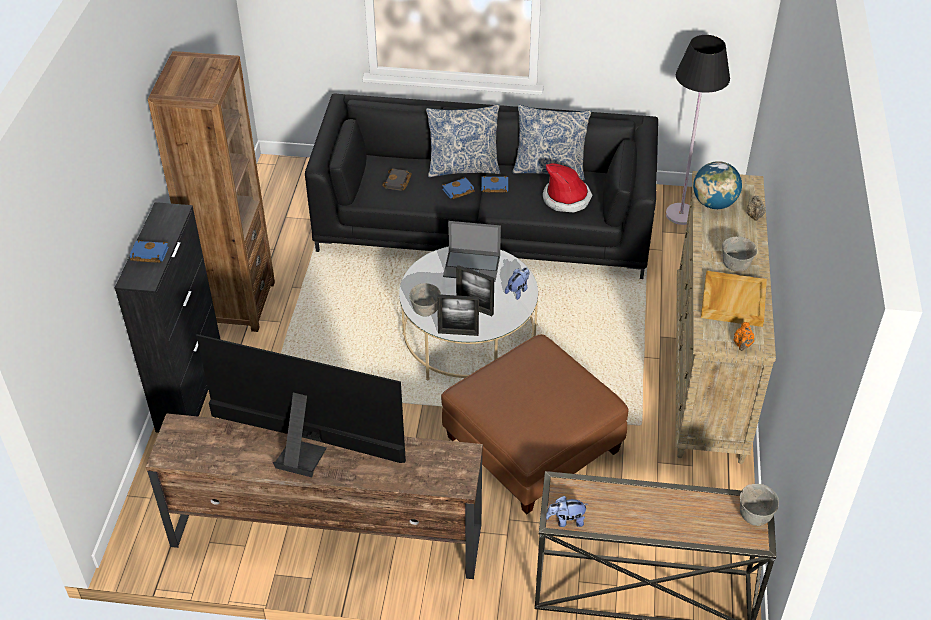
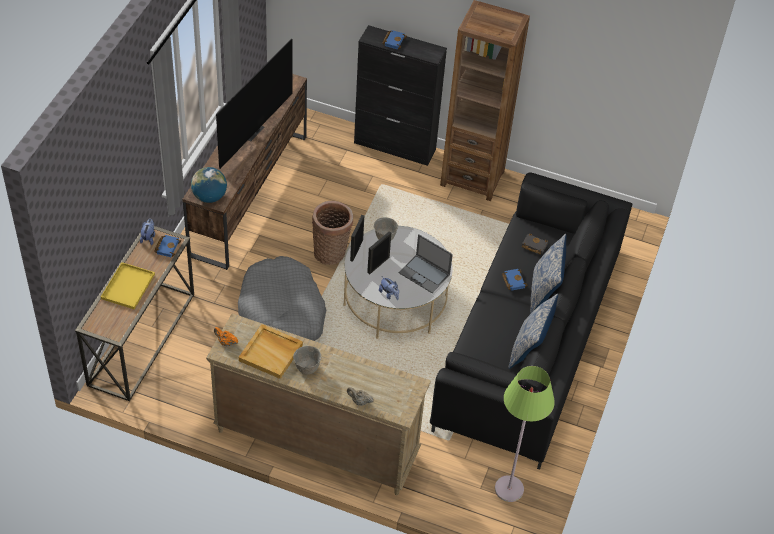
camera: 100 degrees right, 5 degrees up
brown ottoman [441,334,629,514] -> grey dog bed [238,256,326,341]
laptop [443,221,501,282] -> laptop turned 75 degrees counterclockwise [399,234,453,293]
blue book [481,176,508,193] -> blue book moved to [154,235,181,257]
hat [543,163,592,212] -> none
black floor lamp [666,35,730,225] -> green floor lamp [495,366,555,502]
globe [693,161,742,209] -> globe moved to [191,167,227,203]
grey bowl [740,484,779,526] -> none
none -> yellow tray [101,262,155,309]
none -> basket [312,201,353,265]

